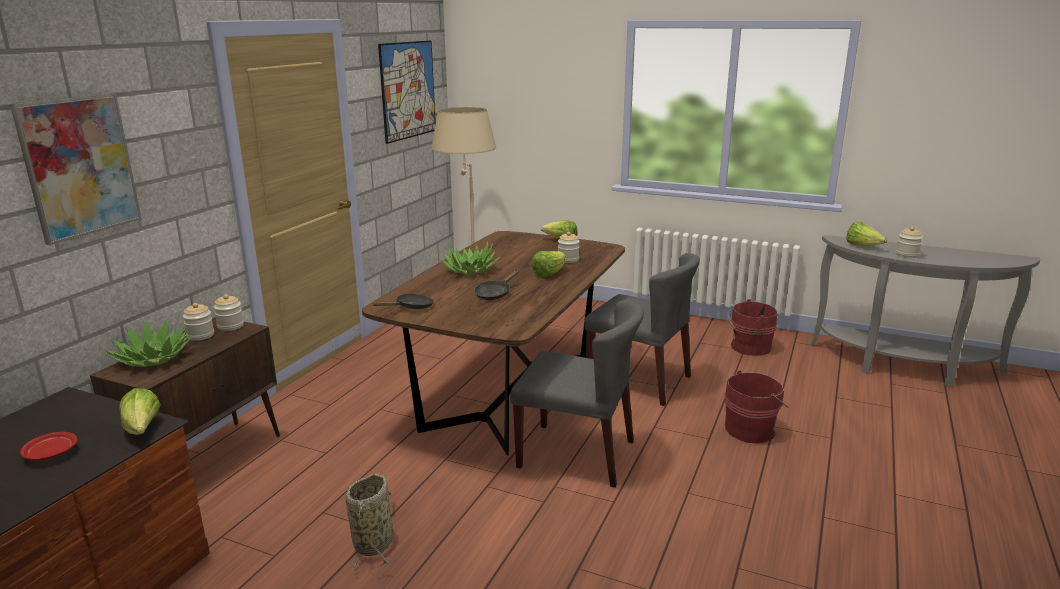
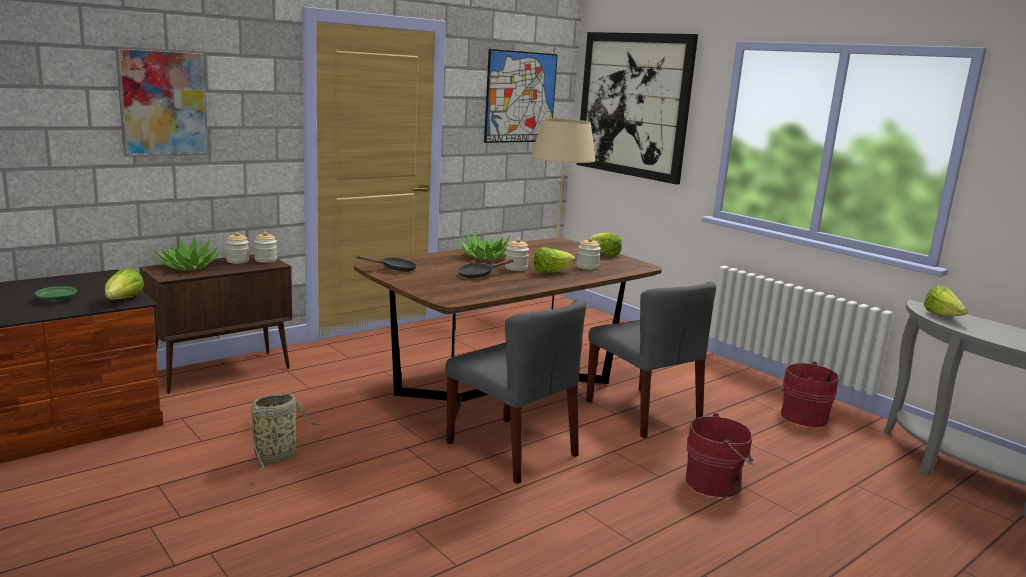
camera: 25 degrees right, 5 degrees down
red plate [20,432,77,461] -> green plate [35,286,77,301]
jar [896,227,923,258] -> jar moved to [505,238,529,271]
none -> picture [576,32,698,184]

